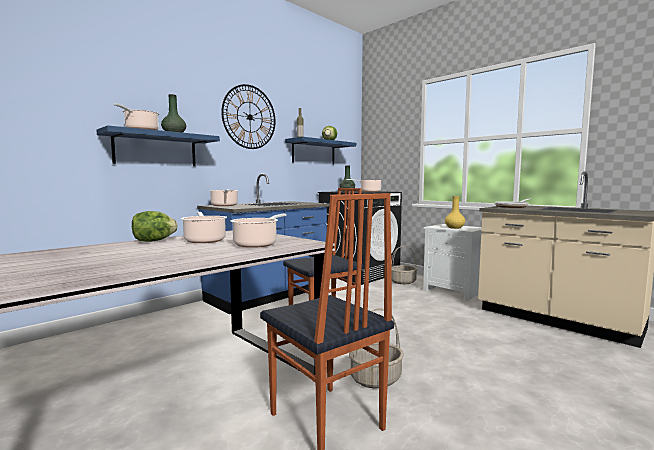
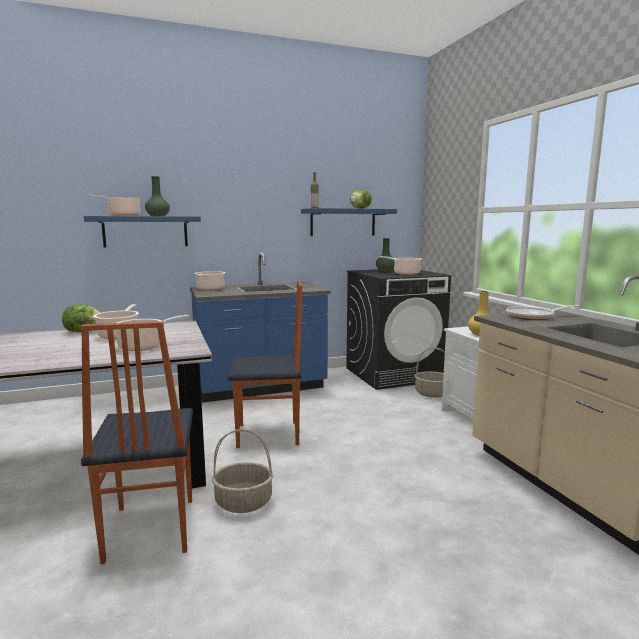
camera: 25 degrees right, 5 degrees up
wall clock [221,84,275,149] -> none

